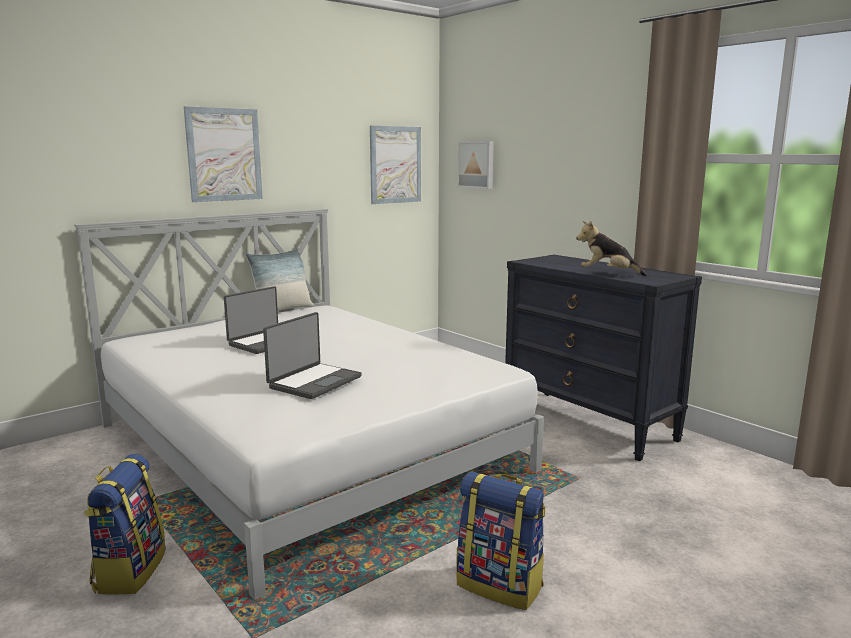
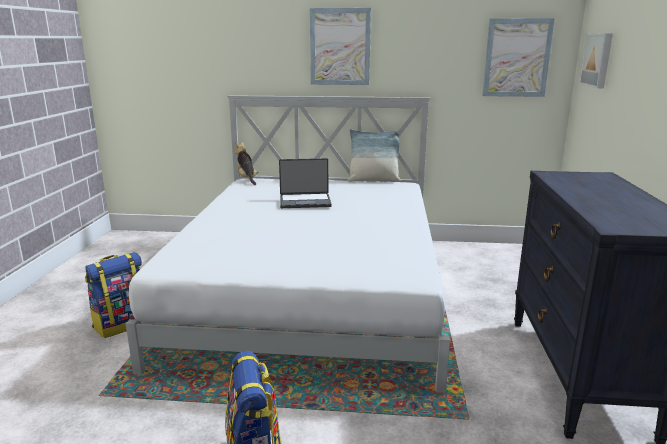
camera: 45 degrees right, 5 degrees up
laptop [263,312,362,399] -> none
plush toy [576,221,647,276] -> plush toy moved to [235,142,259,185]

